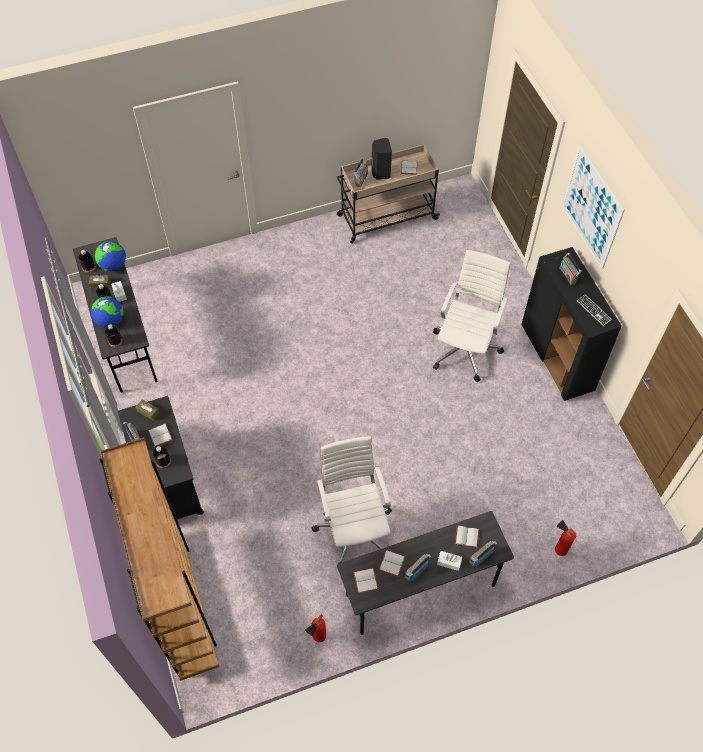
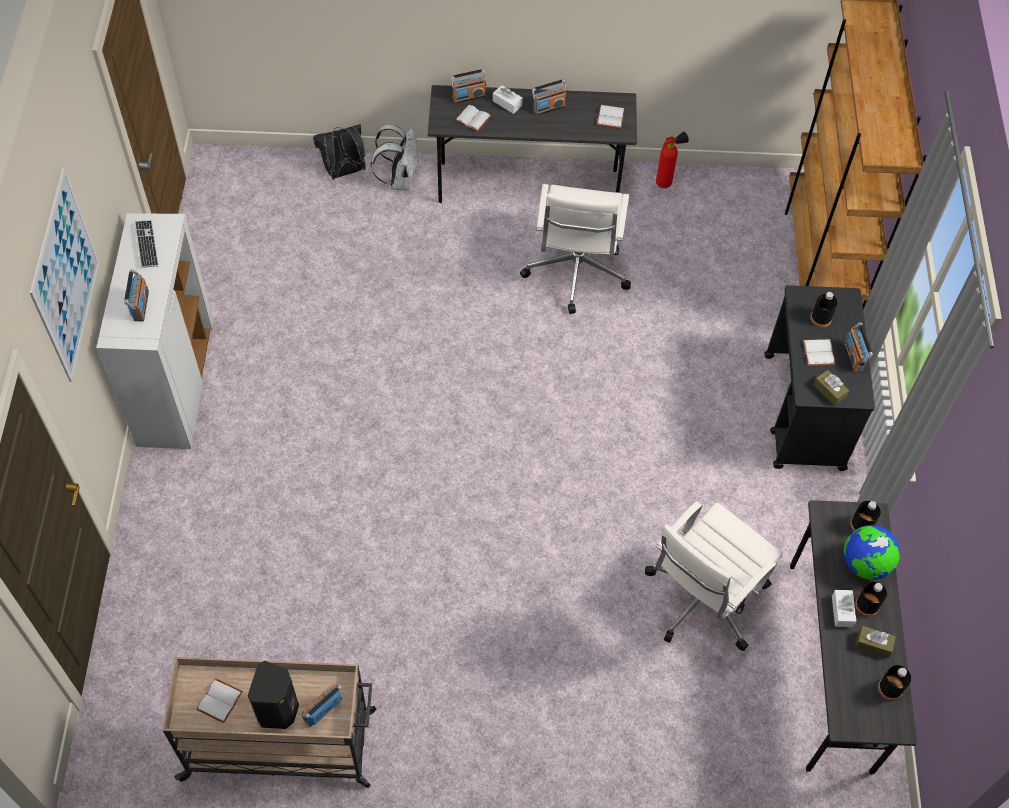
camera: 160 degrees left, 0 degrees up
globe [95,241,126,272] -> none
white book [379,550,405,577] -> none
white office chair [433,250,510,382] -> white office chair moved to [645,501,783,651]
black cabinet [521,247,622,401] -> white cabinet [96,213,214,449]
fire extinguisher [555,520,576,556] -> black backpack [313,124,366,180]
none -> white backpack [370,124,419,191]

